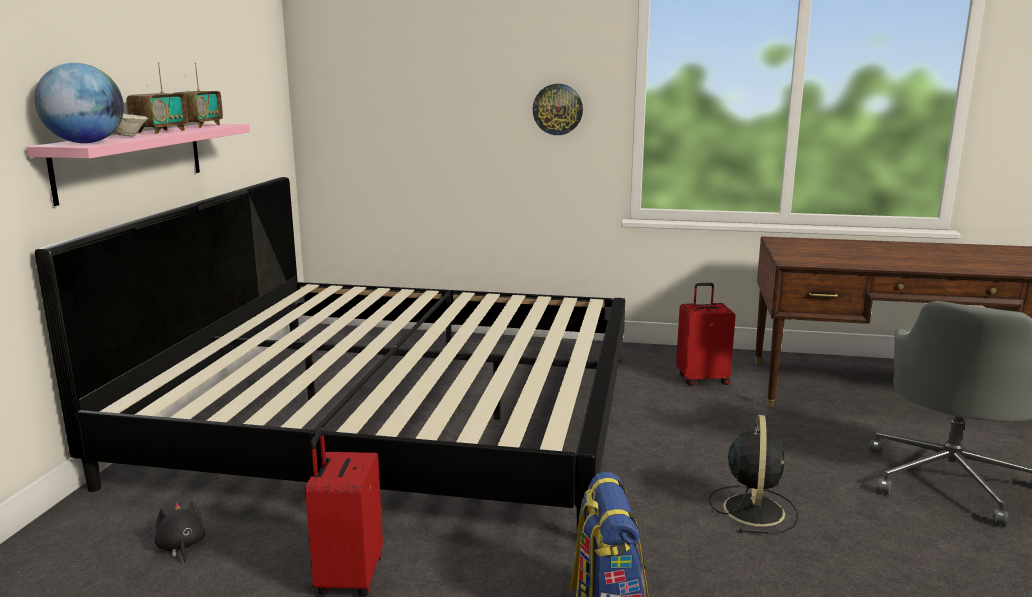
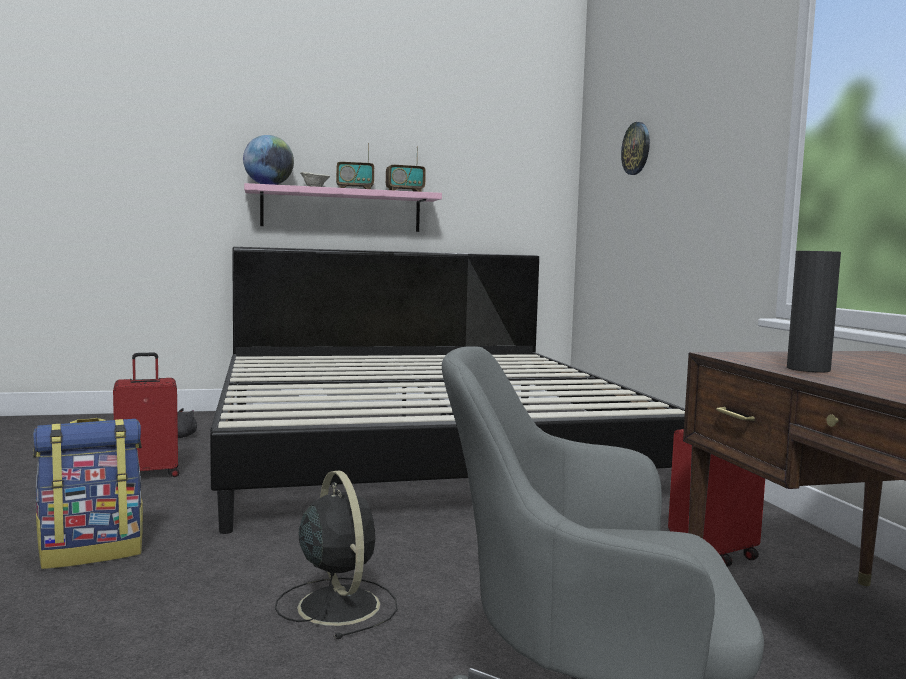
camera: 65 degrees right, 10 degrees down
wall clock [533,84,583,135] -> wall clock moved to [621,122,650,175]
black fan [709,415,798,533] -> black fan turned 105 degrees counterclockwise [275,470,398,639]
none -> black vase [787,251,841,373]

